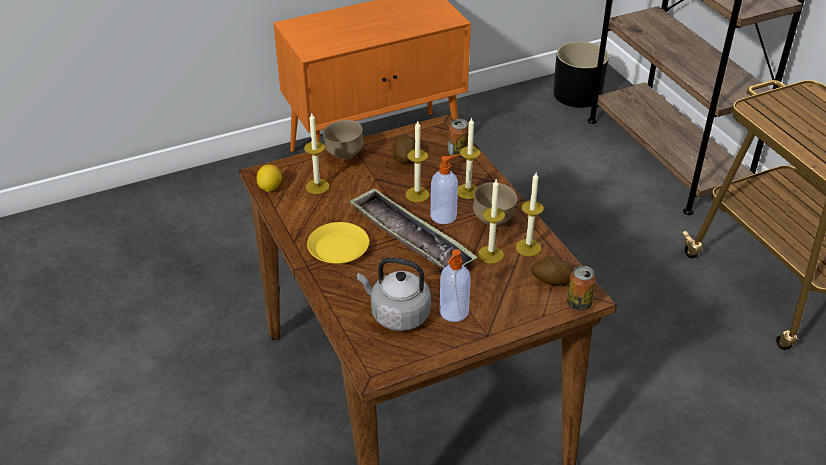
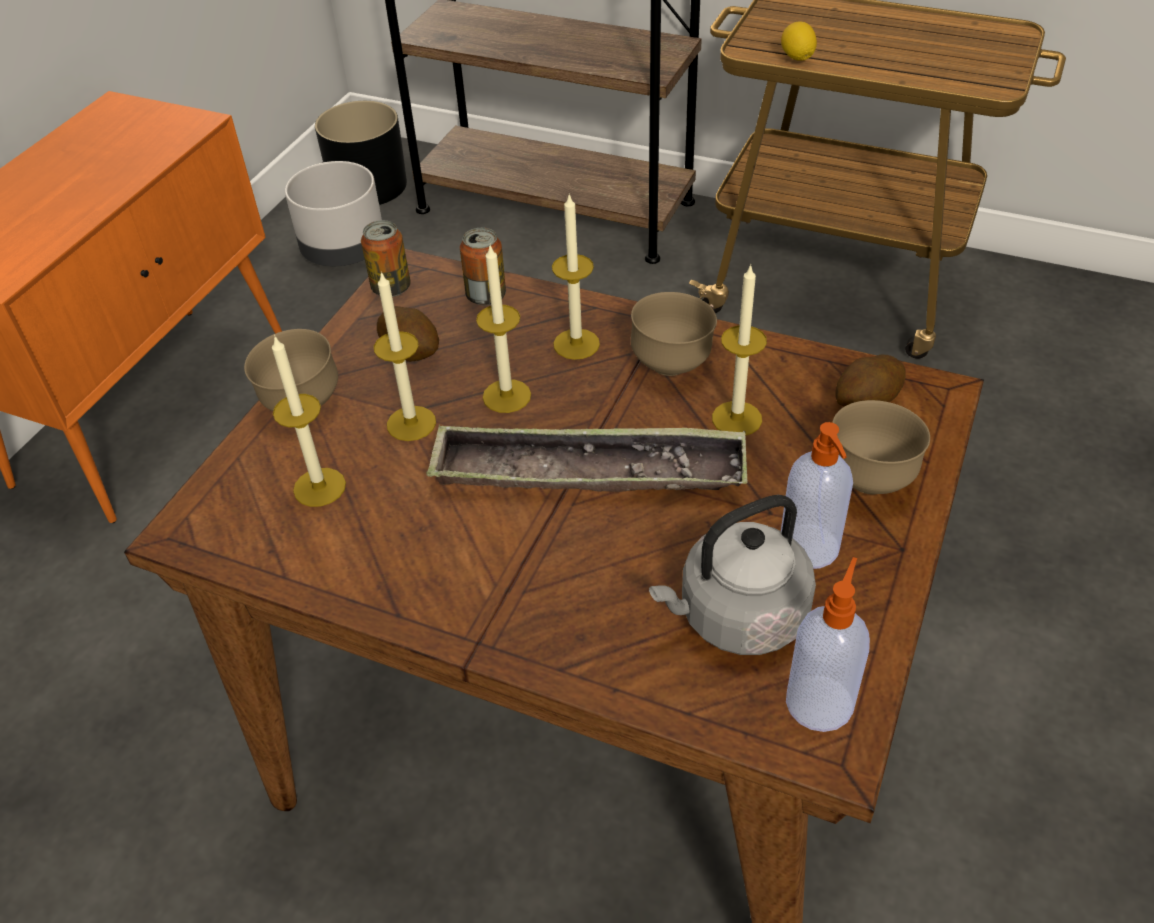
camera: 40 degrees left, 5 degrees up
lemon [257,165,282,192] -> lemon moved to [781,21,817,61]
yellow plate [307,222,369,264] -> none
soap dispenser [431,154,460,224] -> soap dispenser moved to [786,557,870,732]
candle [516,171,544,256] -> candle moved to [374,271,436,441]
can [567,266,596,311] -> can moved to [361,220,411,297]
none -> grey planter [285,161,382,266]
none -> brown bowl [832,400,930,494]

